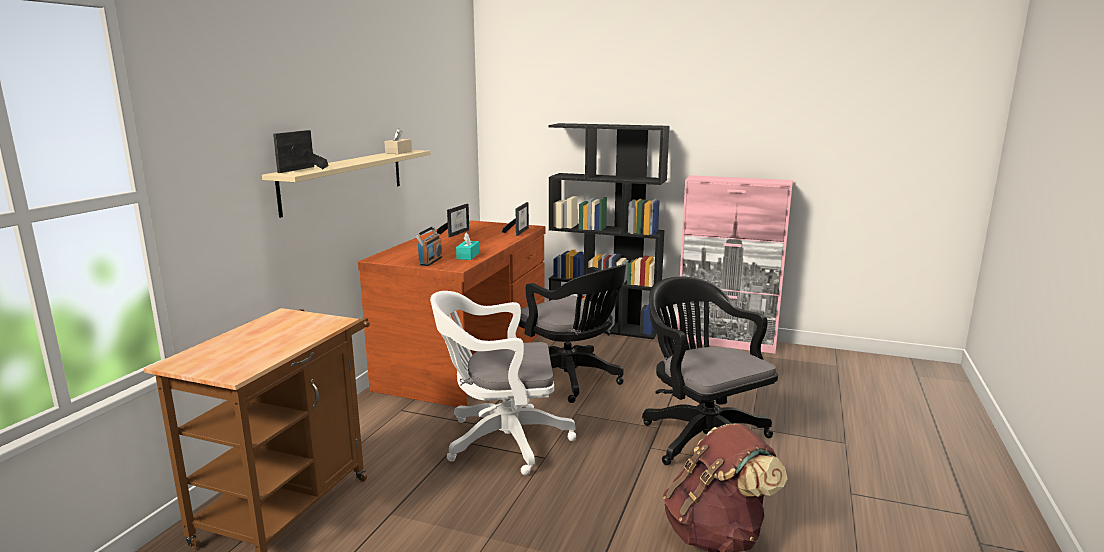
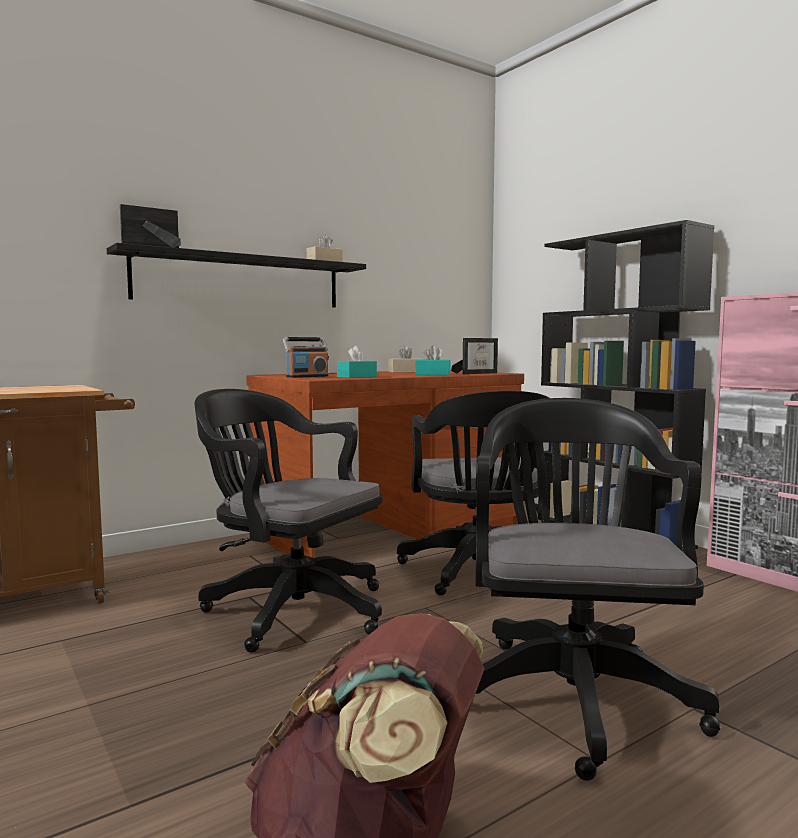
camera: 35 degrees right, 10 degrees down
beige shelf [262,150,430,218] -> black shelf [107,243,366,307]
white office chair [430,291,576,475] -> black office chair [195,389,383,653]
picture frame [437,204,469,237] -> beige tissue box [388,346,422,373]
none -> turquoise tissue box [415,346,451,375]

